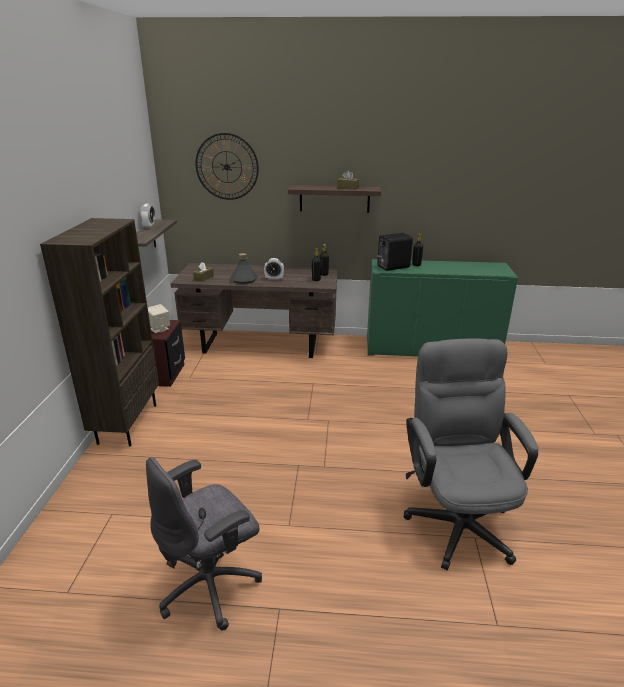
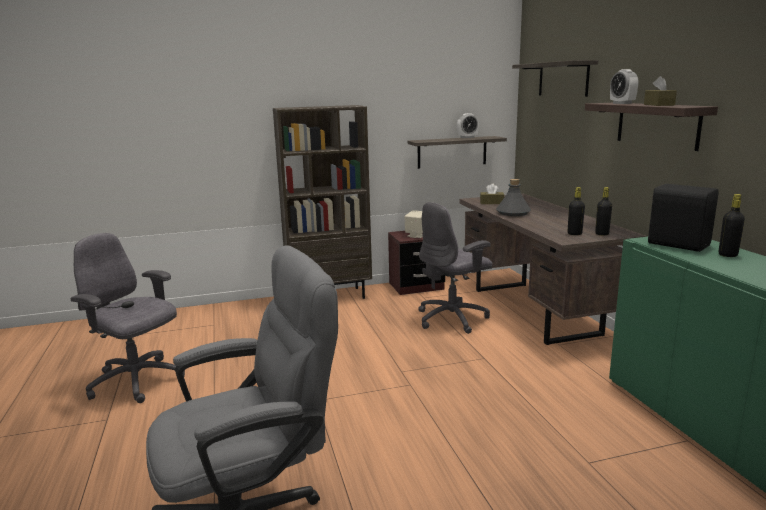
camera: 70 degrees right, 10 degrees down
wall clock [195,133,259,200] -> shelf [512,60,598,97]
alarm clock [264,258,284,280] -> alarm clock moved to [610,69,639,104]
none -> grey office chair [418,202,493,334]

